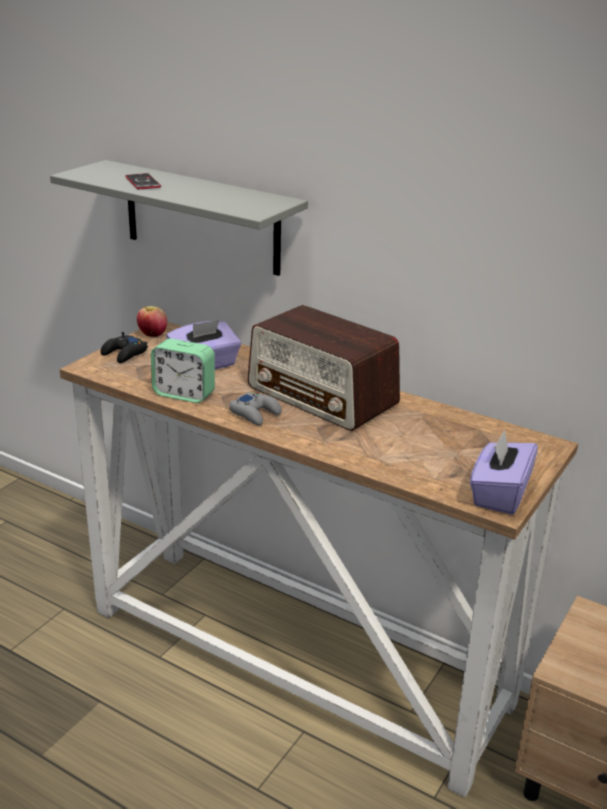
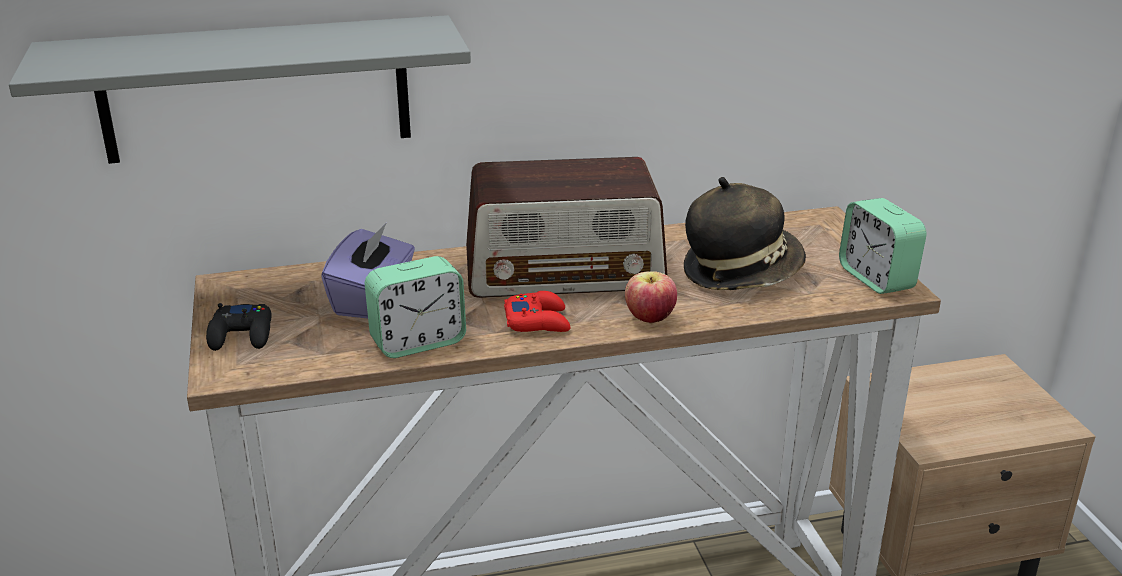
camera: 45 degrees left, 0 degrees up
phone [125,173,161,189] -> none
apple [137,306,167,337] -> apple moved to [625,271,677,323]
grey game controller [229,392,282,425] -> red game controller [504,291,570,332]
purple tissue box [470,430,538,515] -> alarm clock [839,198,926,294]
none -> hat [684,177,806,290]

